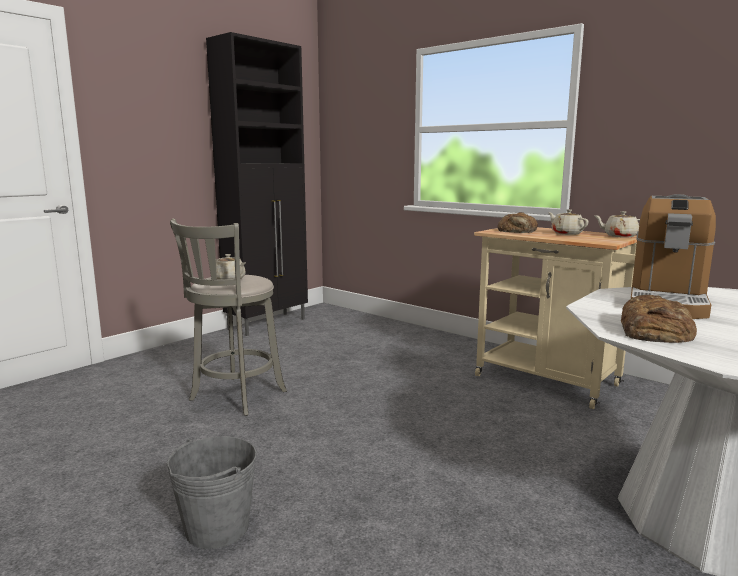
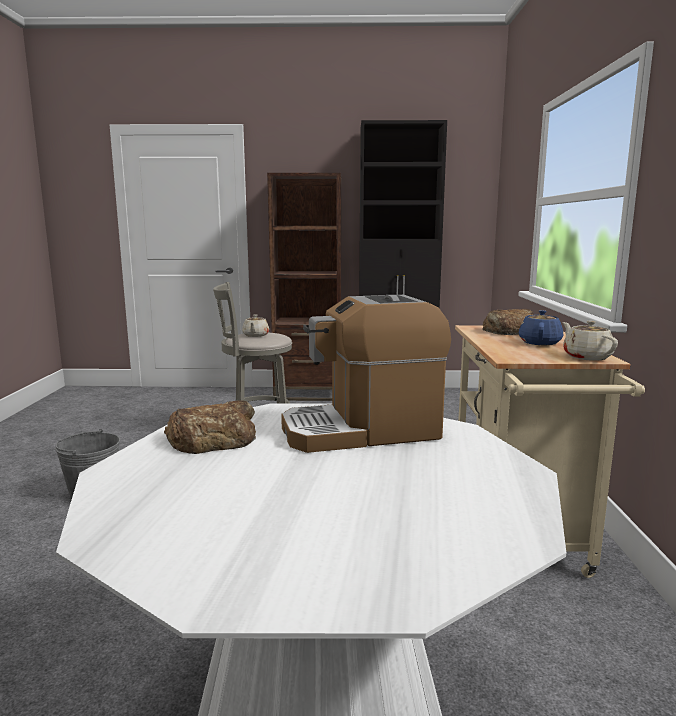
camera: 50 degrees right, 0 degrees up
beige teapot [548,209,589,235] -> blue teapot [519,310,563,345]
none -> brown bookcase [267,173,341,401]

